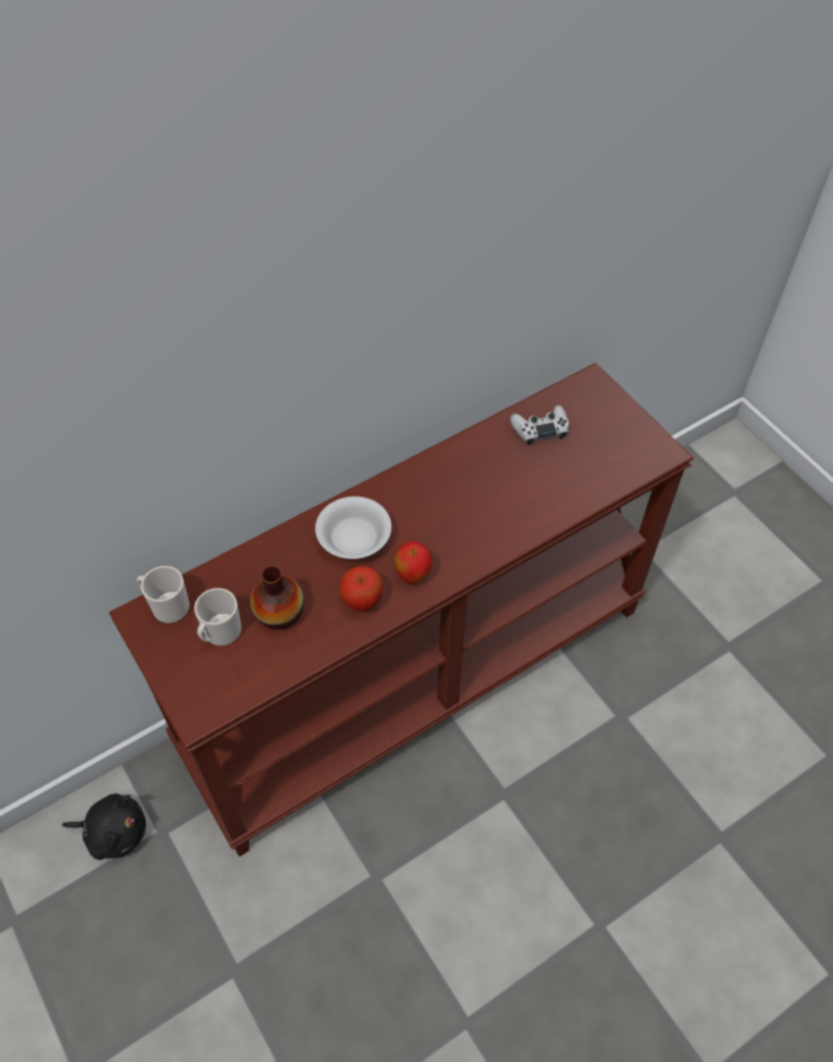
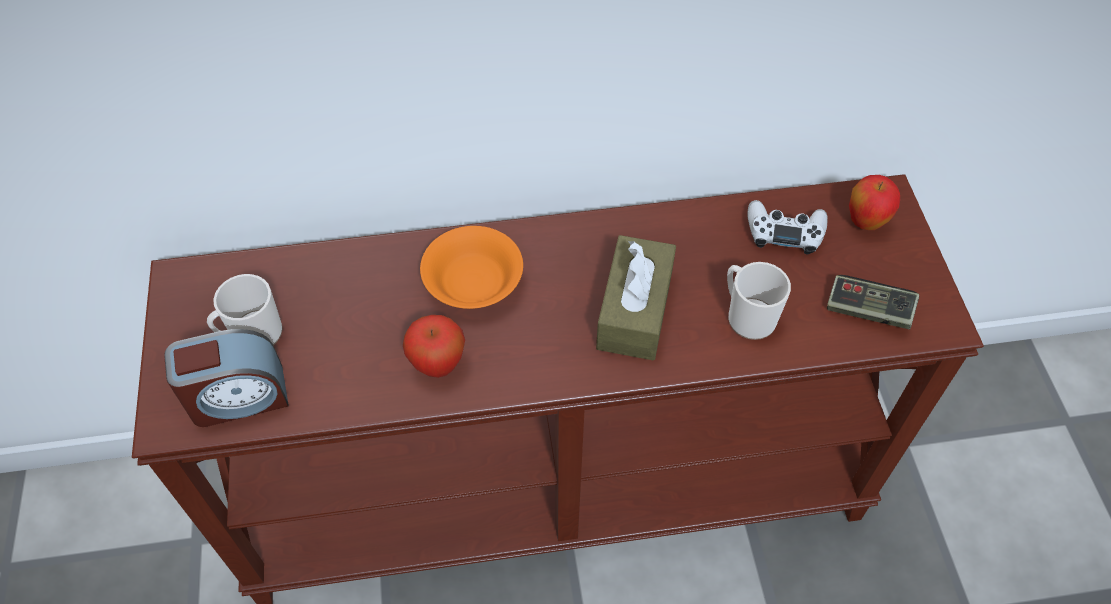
camera: 25 degrees right, 0 degrees up
black plush toy [62,793,146,860] -> none
mug [137,566,190,623] -> mug moved to [727,262,791,340]
vase [250,566,304,630] -> none
white bowl [315,496,392,559] -> orange bowl [420,226,523,309]
apple [394,541,432,584] -> apple moved to [849,175,900,230]
none -> alarm clock [164,329,289,427]
none -> brown tissue box [596,235,676,361]
none -> game controller [827,275,919,330]

